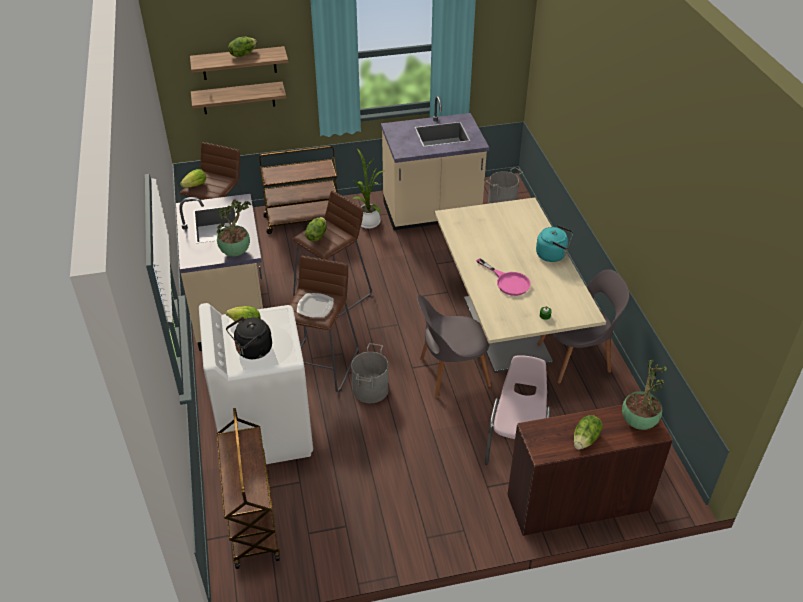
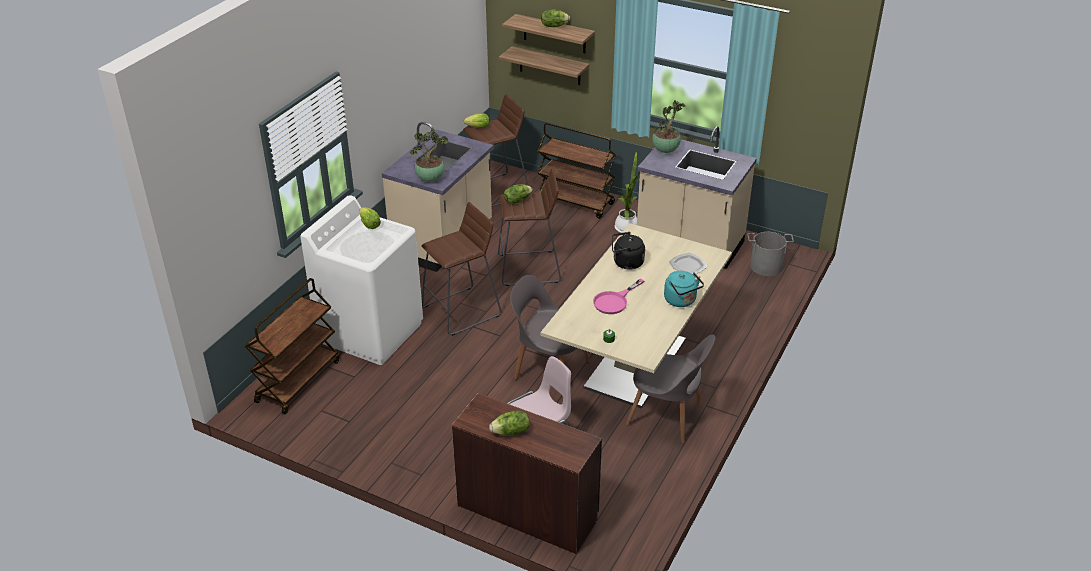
camera: 40 degrees right, 5 degrees down
black kettle [226,317,272,359] -> black kettle moved to [612,232,645,270]
plate [297,293,334,318] -> plate moved to [669,253,708,274]
grey bucket [351,343,389,403] -> none
pink frying pan [476,258,531,296] -> pink frying pan turned 45 degrees clockwise [593,279,644,314]
potted plant [622,360,667,430] -> potted plant moved to [652,100,685,153]

